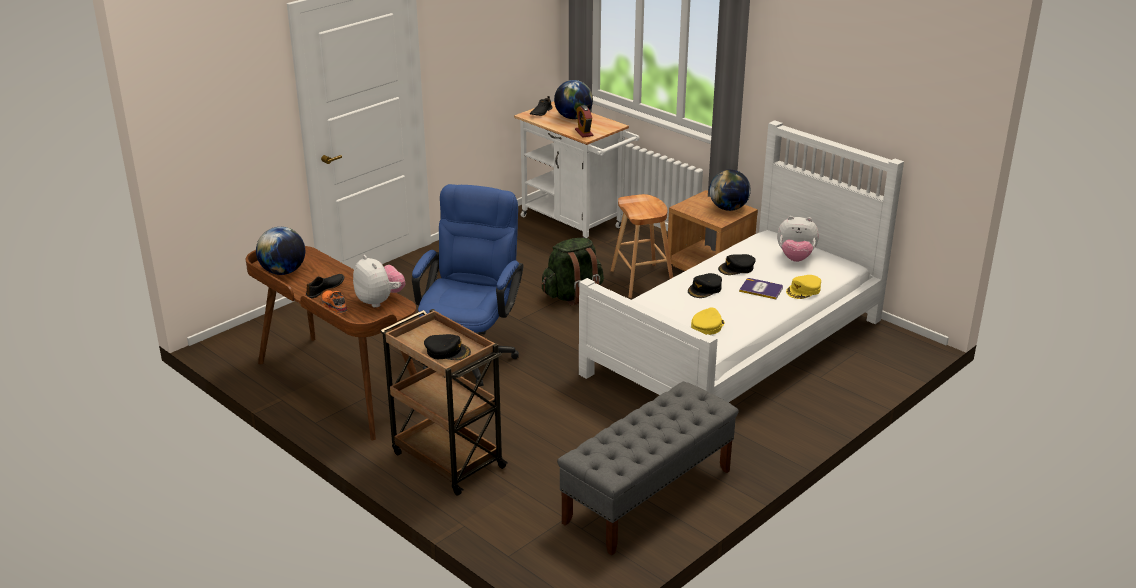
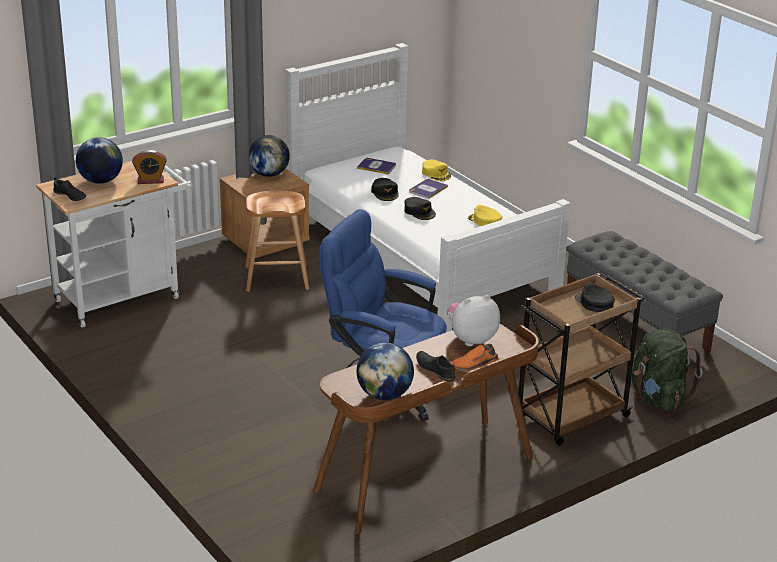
camera: 80 degrees left, 0 degrees up
black cap [424,334,471,360] -> black cap turned 60 degrees counterclockwise [575,283,615,312]
green backpack [542,238,604,306] -> green backpack moved to [632,329,702,411]
plush toy [777,216,819,262] -> book [357,158,396,174]

